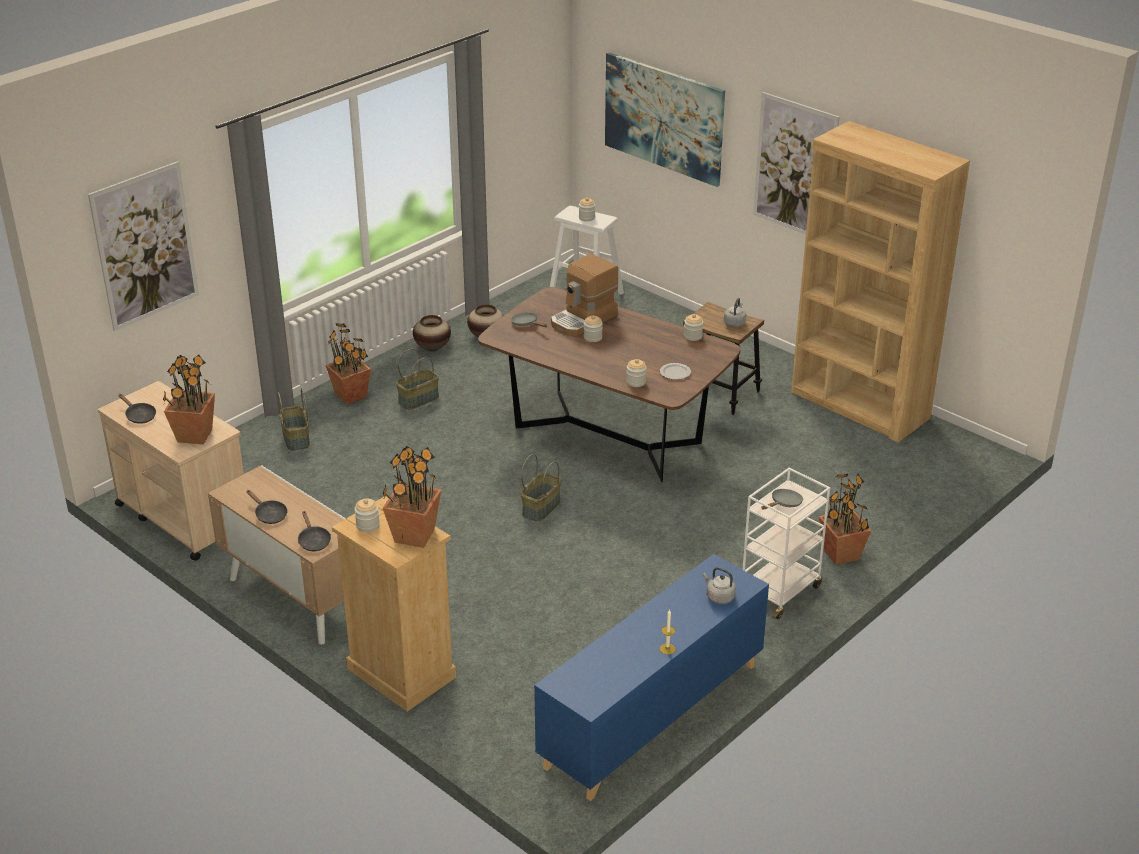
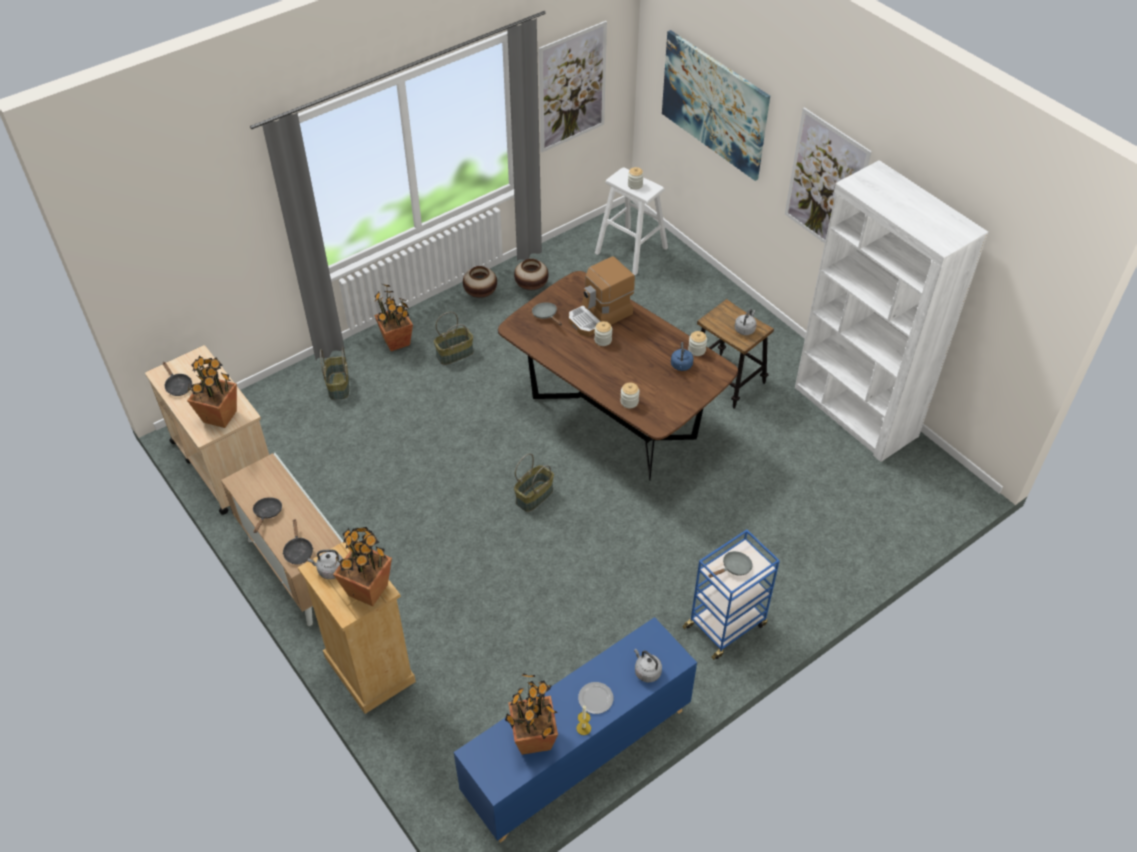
camera: 10 degrees right, 15 degrees up
picture [88,161,199,331] -> picture moved to [539,21,607,152]
black frying pan [246,490,287,524] -> black frying pan turned 135 degrees counterclockwise [253,497,282,533]
jar [354,498,380,532] -> grey kettle [308,549,343,579]
plate [660,363,691,380] -> plate moved to [578,682,614,714]
white cart [743,468,830,619] -> blue cart [683,529,780,660]
brown bookcase [791,121,970,443] -> white bookcase [795,160,988,462]
potted plant [819,474,872,565] -> potted plant moved to [505,673,558,755]
none -> blue kettle [671,342,694,371]

